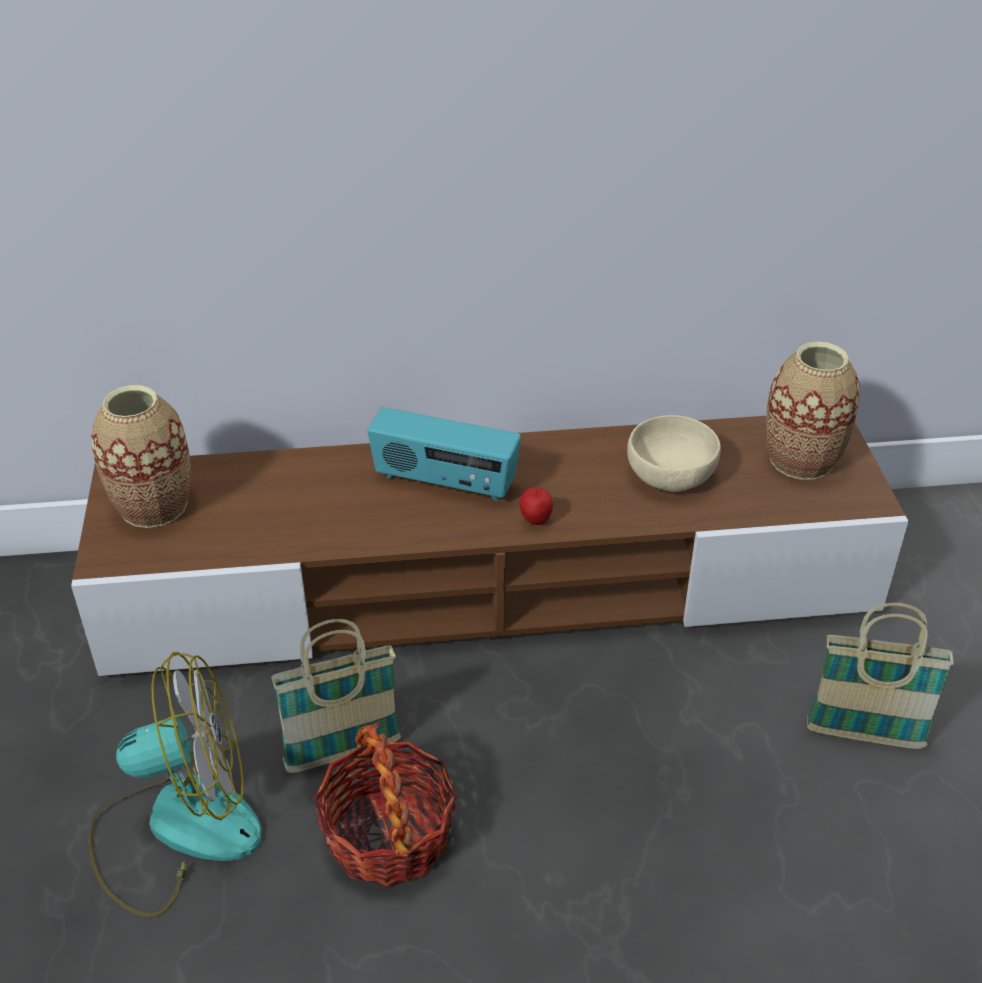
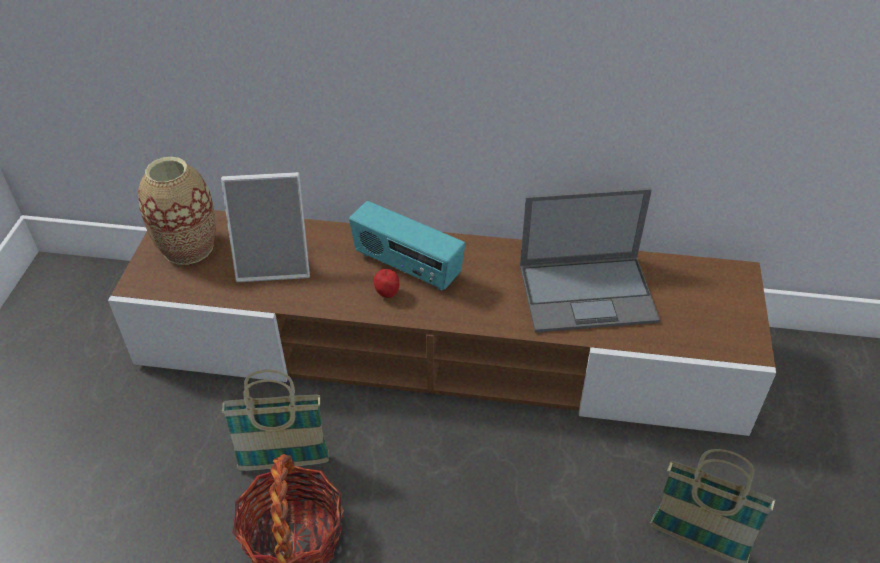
camera: 15 degrees right, 5 degrees up
fan [88,652,262,918] -> none
apple [519,486,553,525] -> apple moved to [374,268,399,298]
beige bowl [627,415,721,492] -> laptop [520,187,660,332]
vase [766,342,860,480] -> none
none -> picture frame [221,172,310,282]

